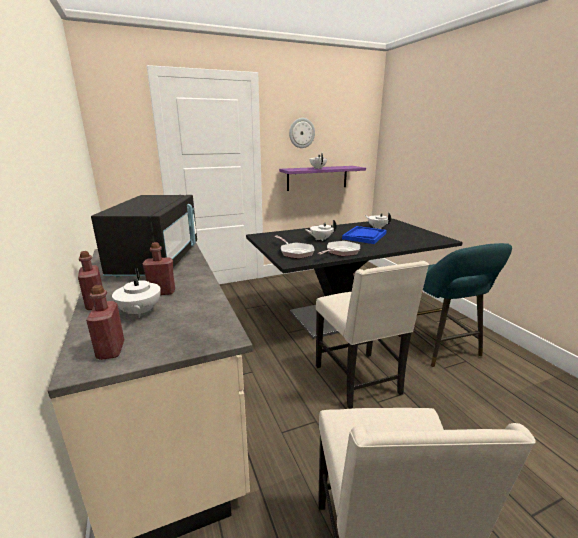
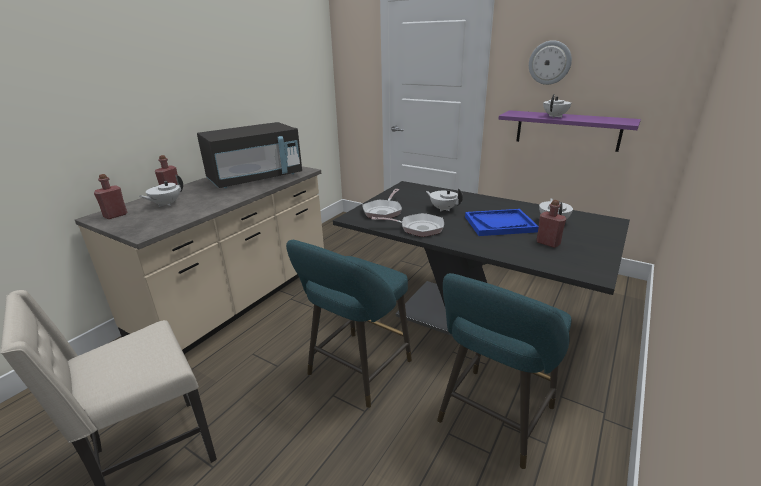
camera: 55 degrees right, 5 degrees up
red bottle [143,242,175,295] -> red bottle moved to [537,200,566,248]
beige chair [316,261,429,409] -> turquoise stool [286,240,412,408]

